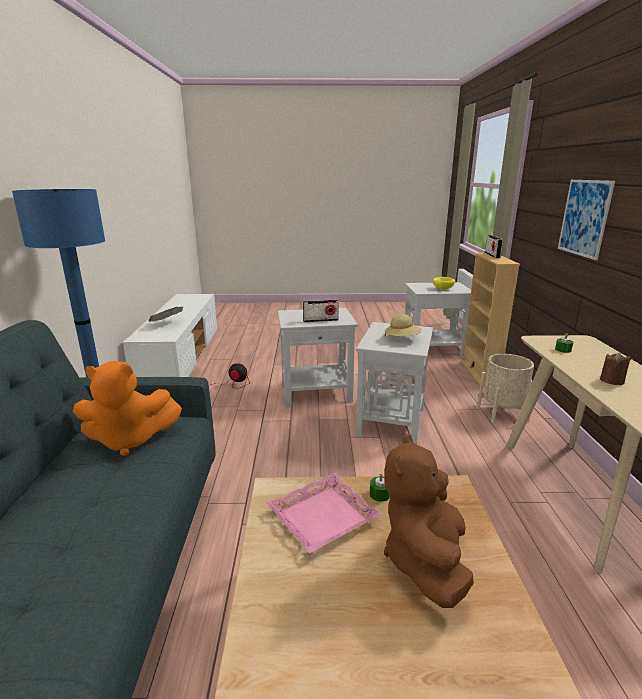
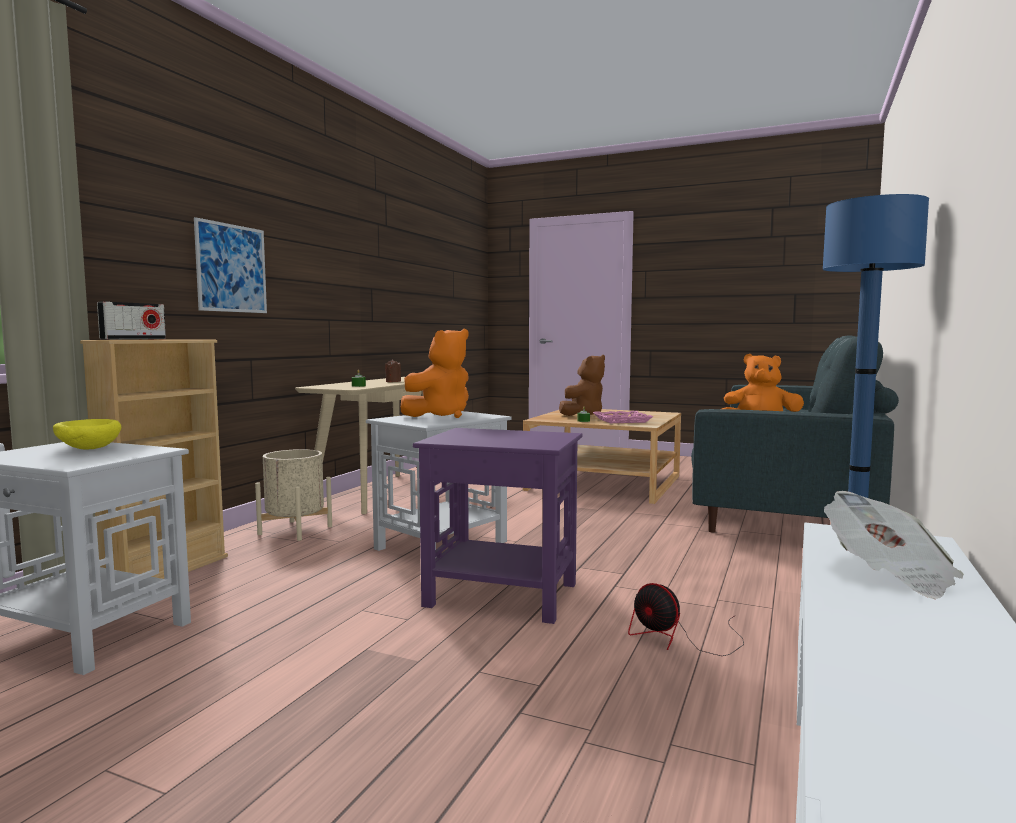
camera: 155 degrees left, 15 degrees down
white side table [277,308,358,407] -> purple side table [413,428,582,624]
radio [303,300,339,322] -> none
beige hat [385,314,422,336] -> orange plush toy [401,329,469,418]

